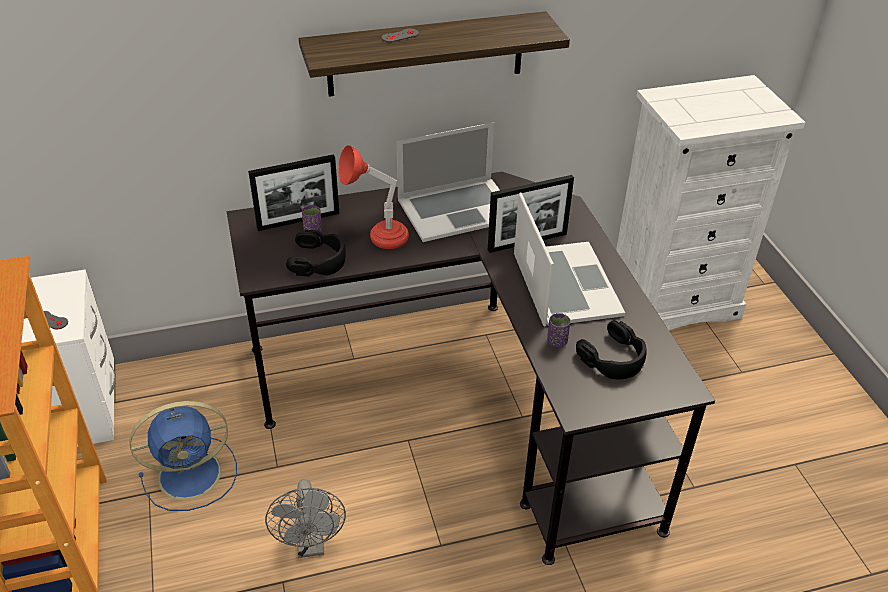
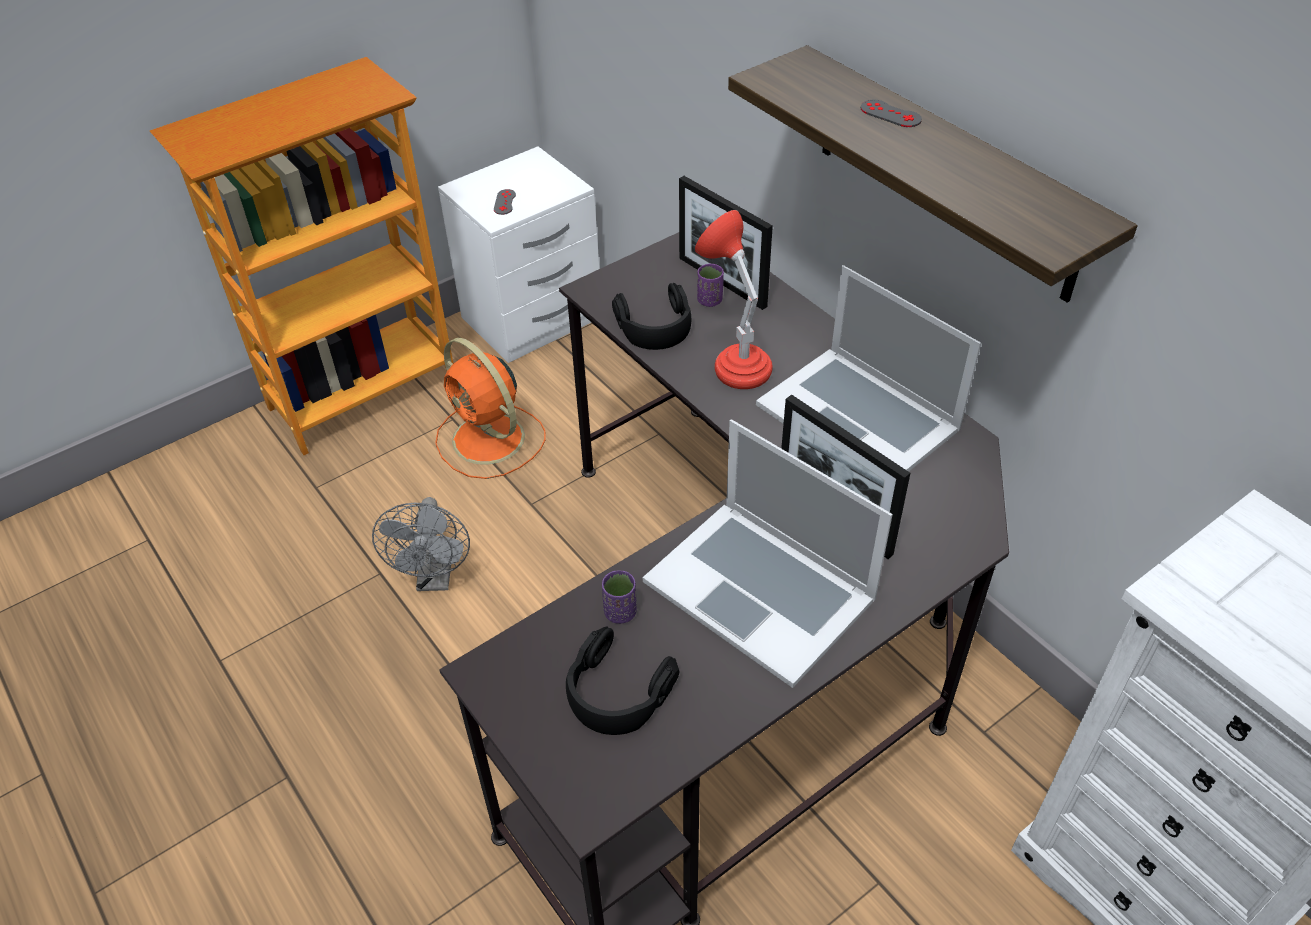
camera: 70 degrees right, 5 degrees up
blue fan [130,401,237,511] -> orange fan [435,338,546,479]
grey fan [265,479,346,558] -> grey fan turned 60 degrees counterclockwise [372,497,470,591]
laptop [514,193,625,326] -> laptop turned 75 degrees clockwise [643,420,893,688]

